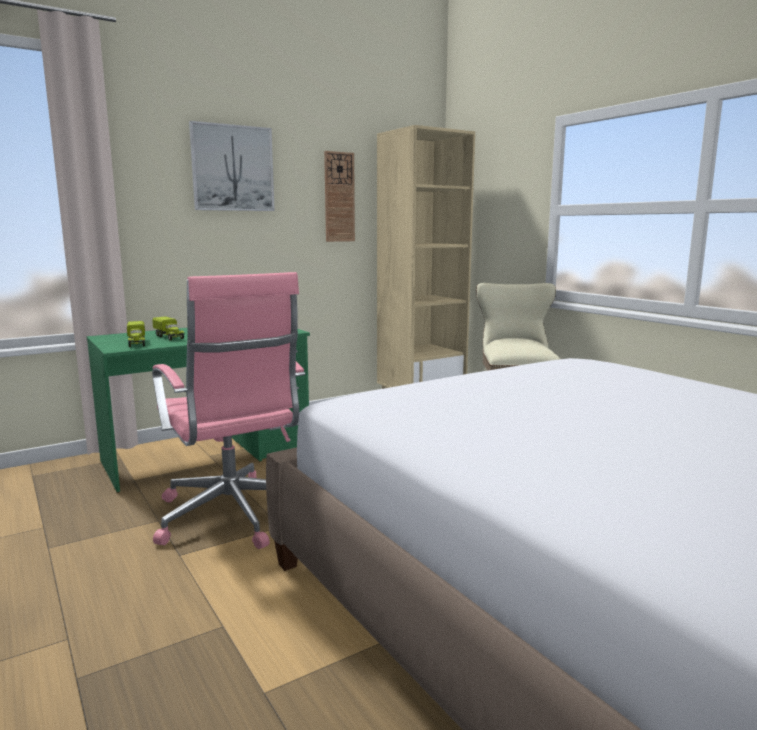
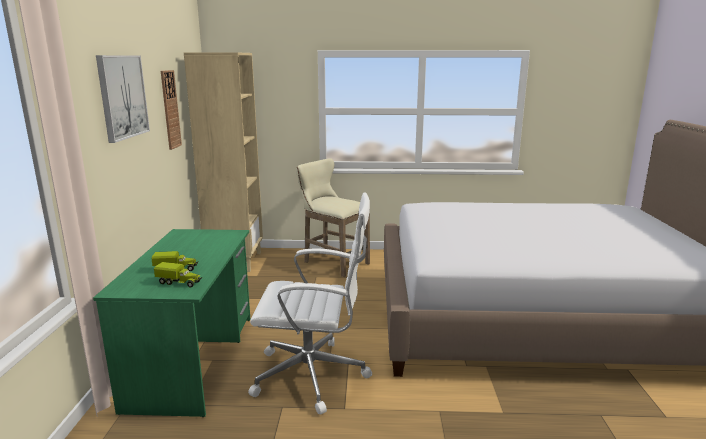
camera: 55 degrees left, 5 degrees up
pink office chair [152,272,305,549] -> white office chair [248,192,372,414]

